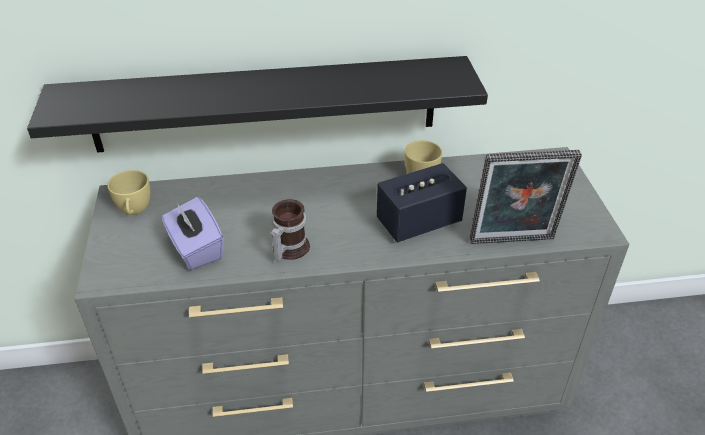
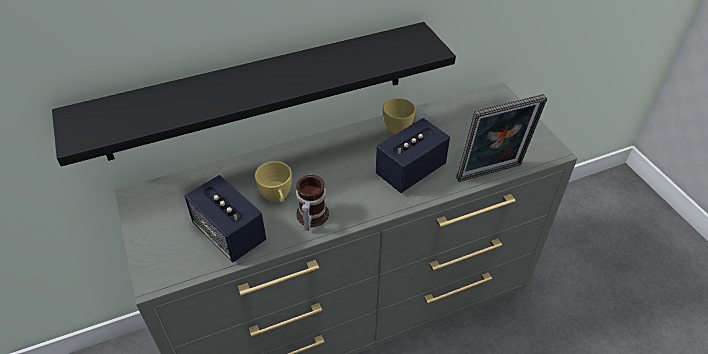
camera: 15 degrees left, 5 degrees up
yellow cup [107,170,150,215] -> yellow cup moved to [255,161,292,203]
purple tissue box [162,197,224,270] -> speaker [185,175,266,262]

